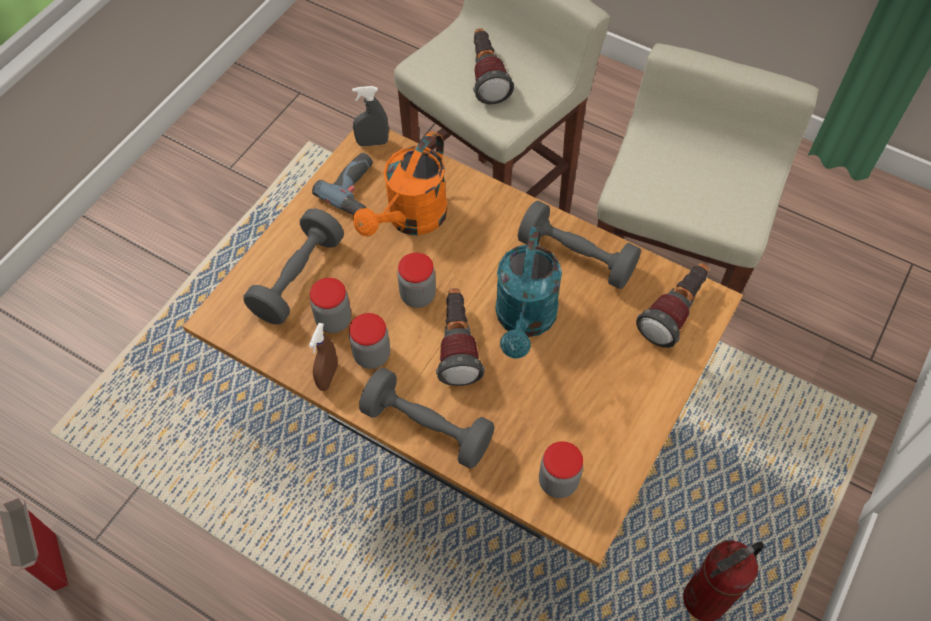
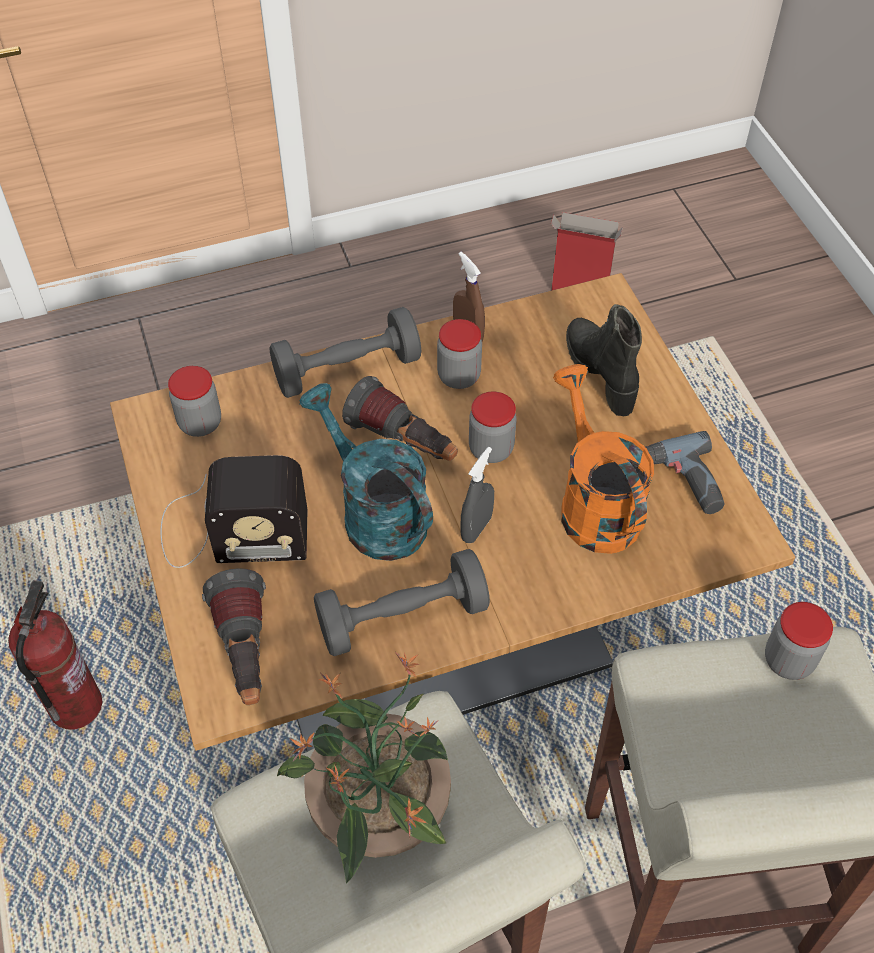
camera: 130 degrees right, 5 degrees down
grey dumbbell [243,209,344,324] -> black boot [566,304,642,416]
jar [310,278,351,333] -> jar moved to [765,602,833,680]
grey spray bottle [352,86,389,147] -> grey spray bottle moved to [460,447,494,543]
flashlight [473,29,514,104] -> none
none -> radio [161,455,308,568]
none -> potted plant [277,652,451,884]

